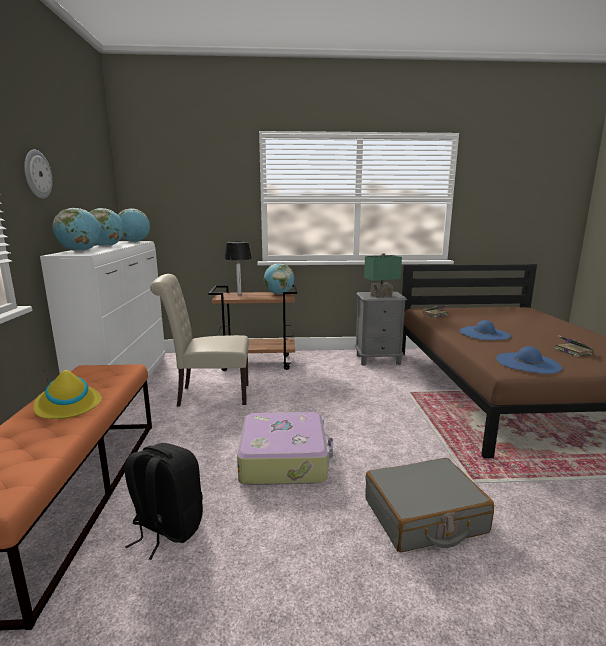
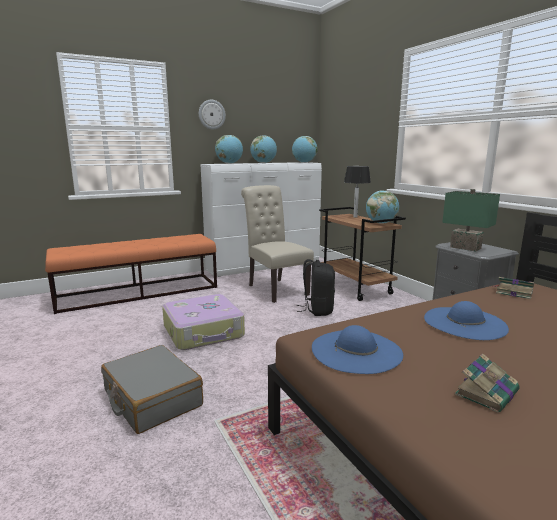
camera: 65 degrees right, 0 degrees up
yellow hat [33,370,102,419] -> none
black backpack [124,443,203,560] -> black backpack moved to [297,259,335,316]

